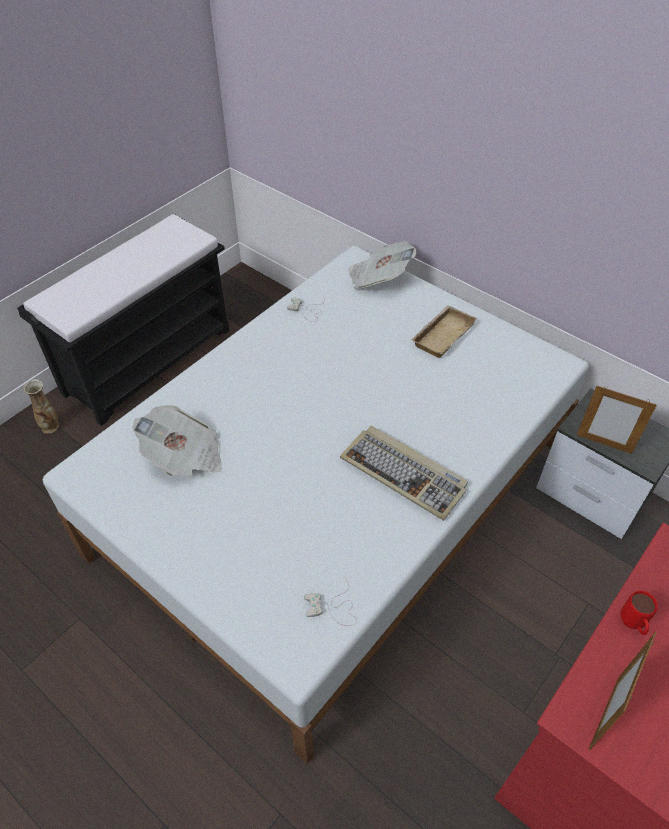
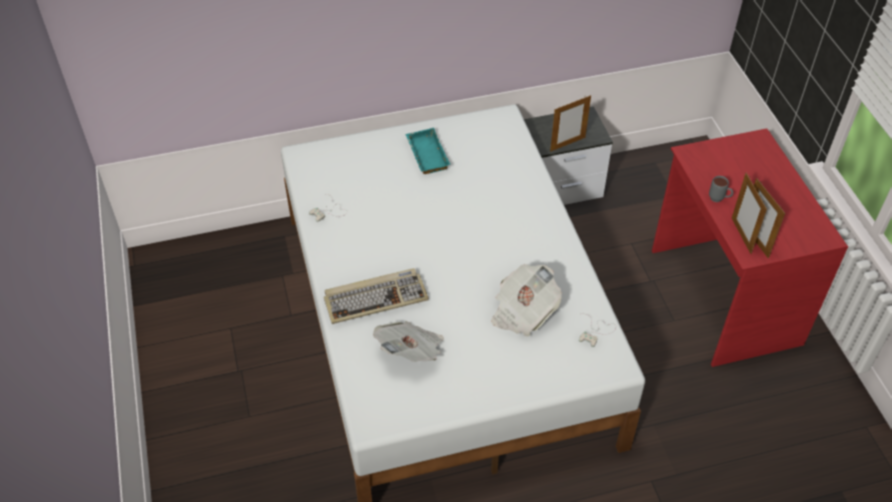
camera: 55 degrees left, 0 degrees up
black bench [17,214,229,426] -> none
vase [23,379,59,433] -> none
keyboard [340,426,468,521] -> keyboard moved to [324,268,429,324]
newspaper [348,241,416,289] -> newspaper moved to [491,264,562,336]
beige tray [411,305,477,358] -> turquoise tray [406,128,450,174]
red mug [620,591,658,635] -> grey mug [709,176,733,202]
none -> picture frame [732,173,767,254]

